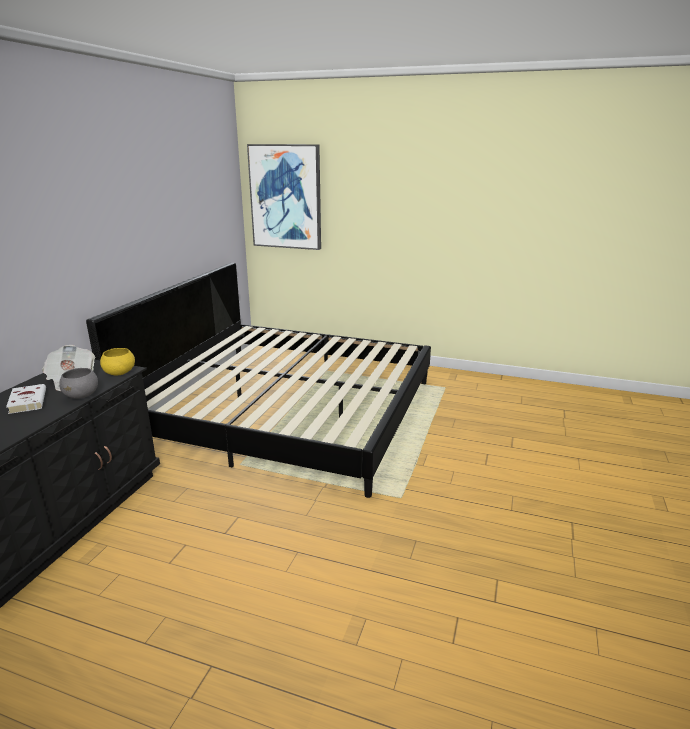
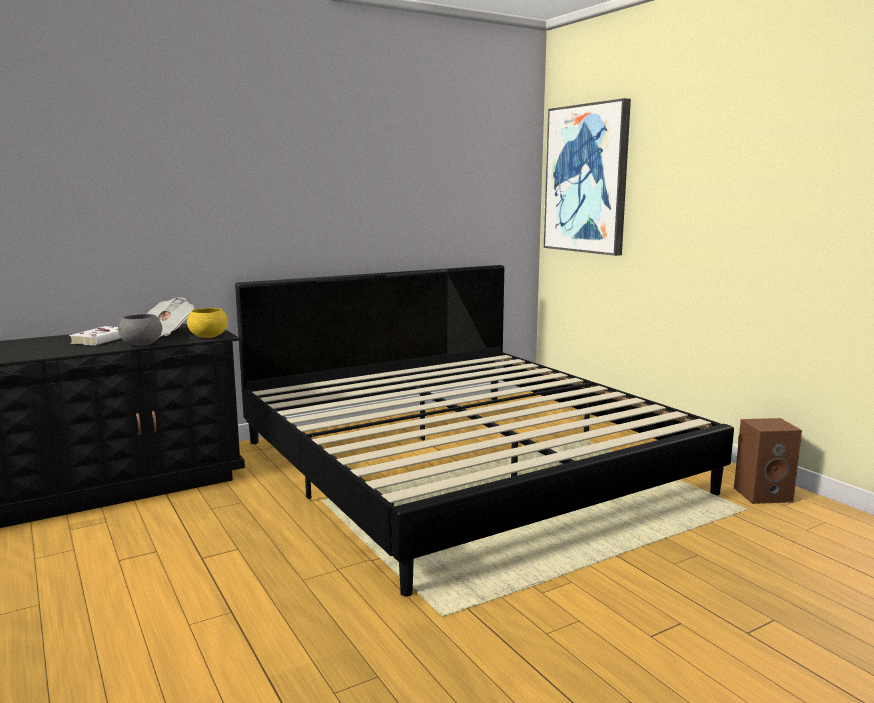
camera: 40 degrees right, 10 degrees down
none -> brown speaker [734,418,802,504]

